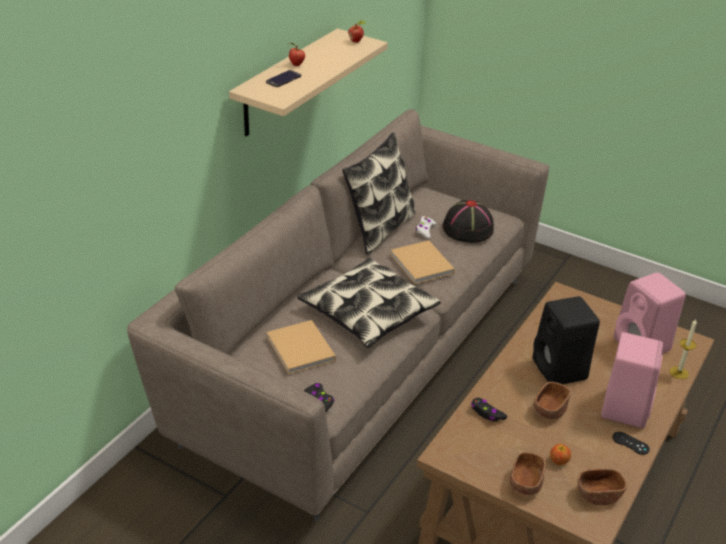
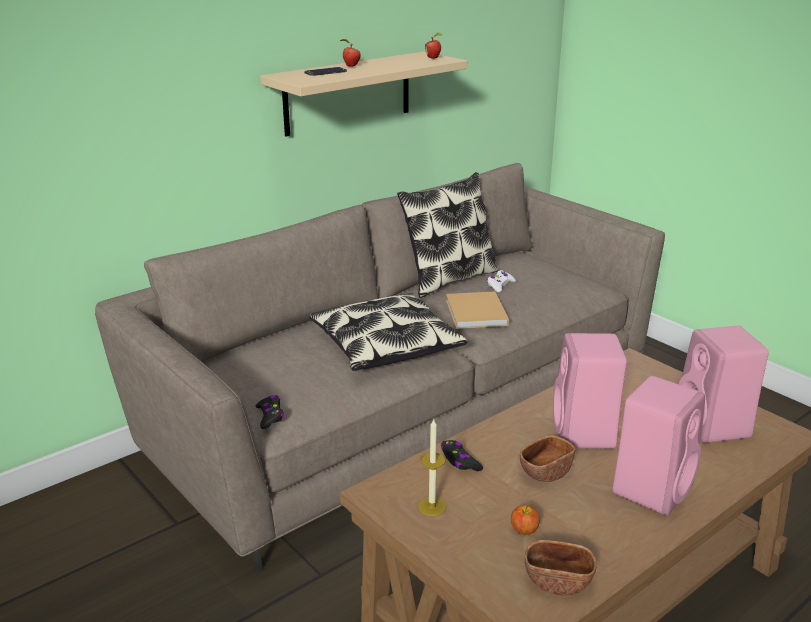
camera: 20 degrees right, 10 degrees down
beige book [266,320,335,375] -> none
black hat [443,200,494,243] -> none
brown bowl [510,452,546,495] -> none
black speaker [533,296,600,384] -> pink speaker [553,333,627,449]
black game controller [612,432,650,455] -> none
candle [670,319,697,379] -> candle moved to [418,419,446,516]

